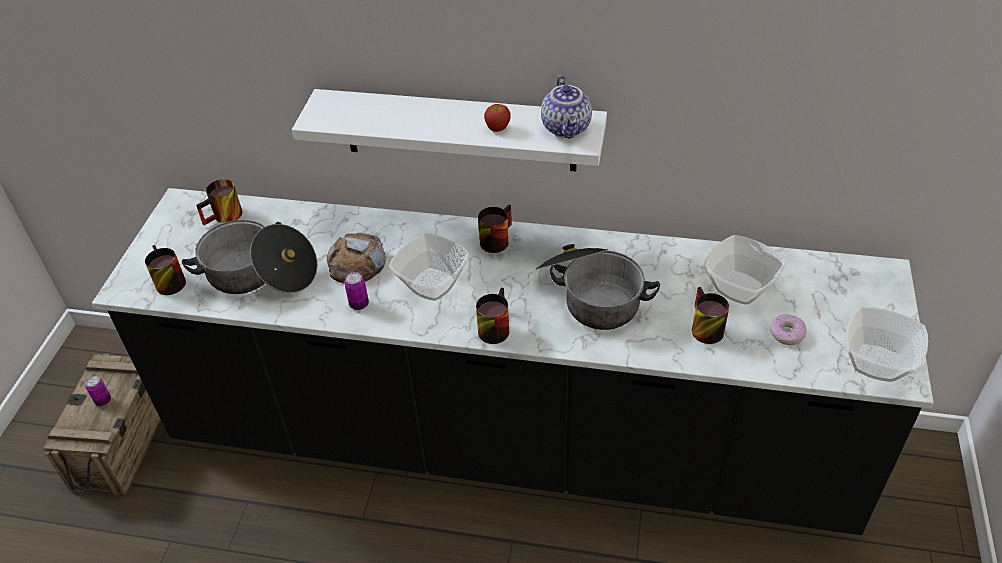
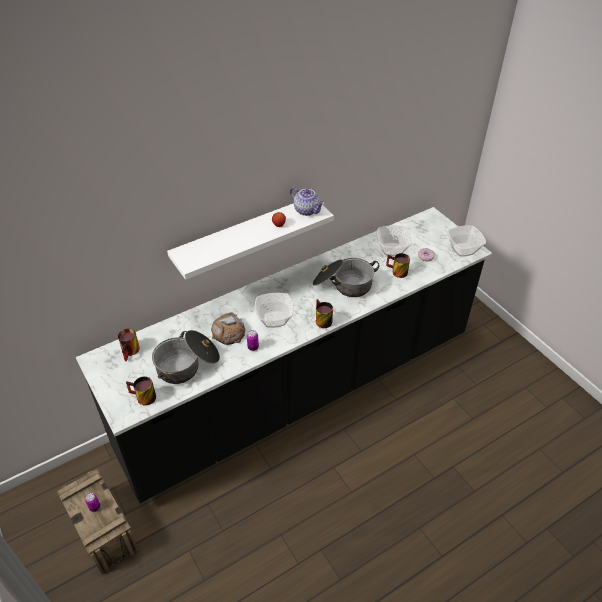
camera: 45 degrees left, 0 degrees up
mug [478,205,512,253] -> none

